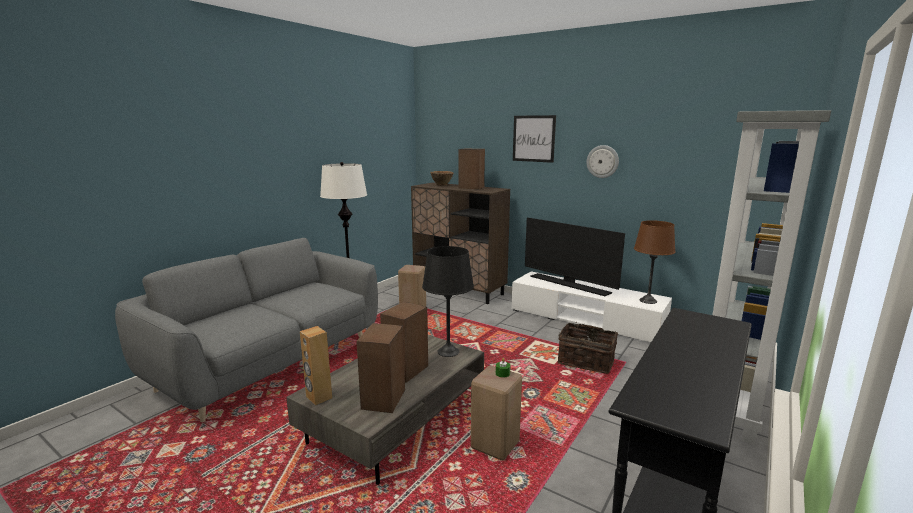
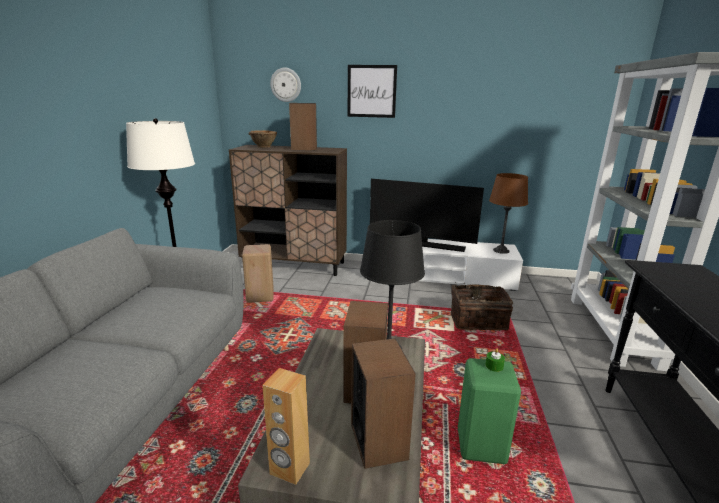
camera: 25 degrees left, 5 degrees up
beige stool [471,366,522,460] -> green stool [458,358,521,464]
wall clock [586,145,619,178] -> wall clock moved to [270,68,301,102]

